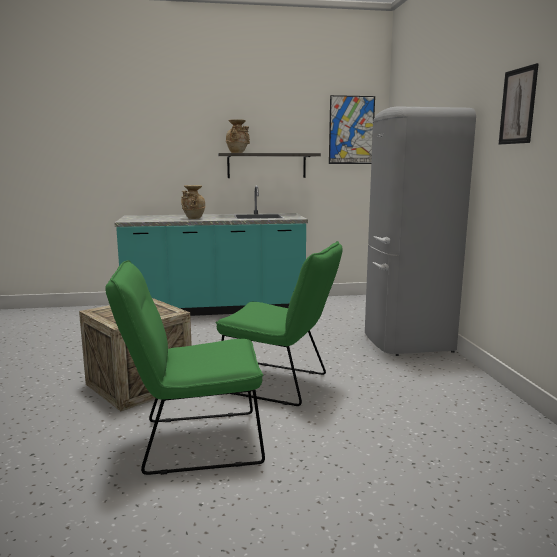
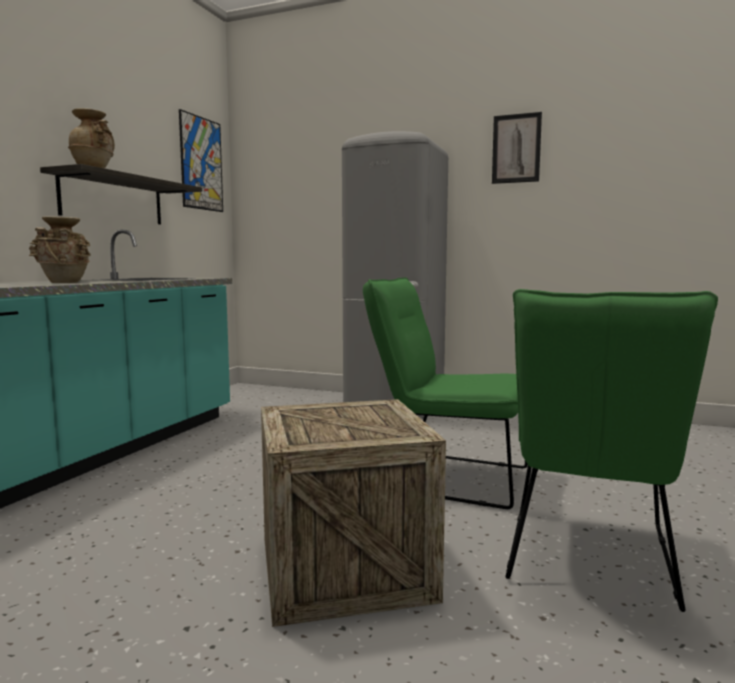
camera: 60 degrees left, 5 degrees down
green chair [216,241,343,406] -> green chair turned 120 degrees counterclockwise [363,277,528,509]

